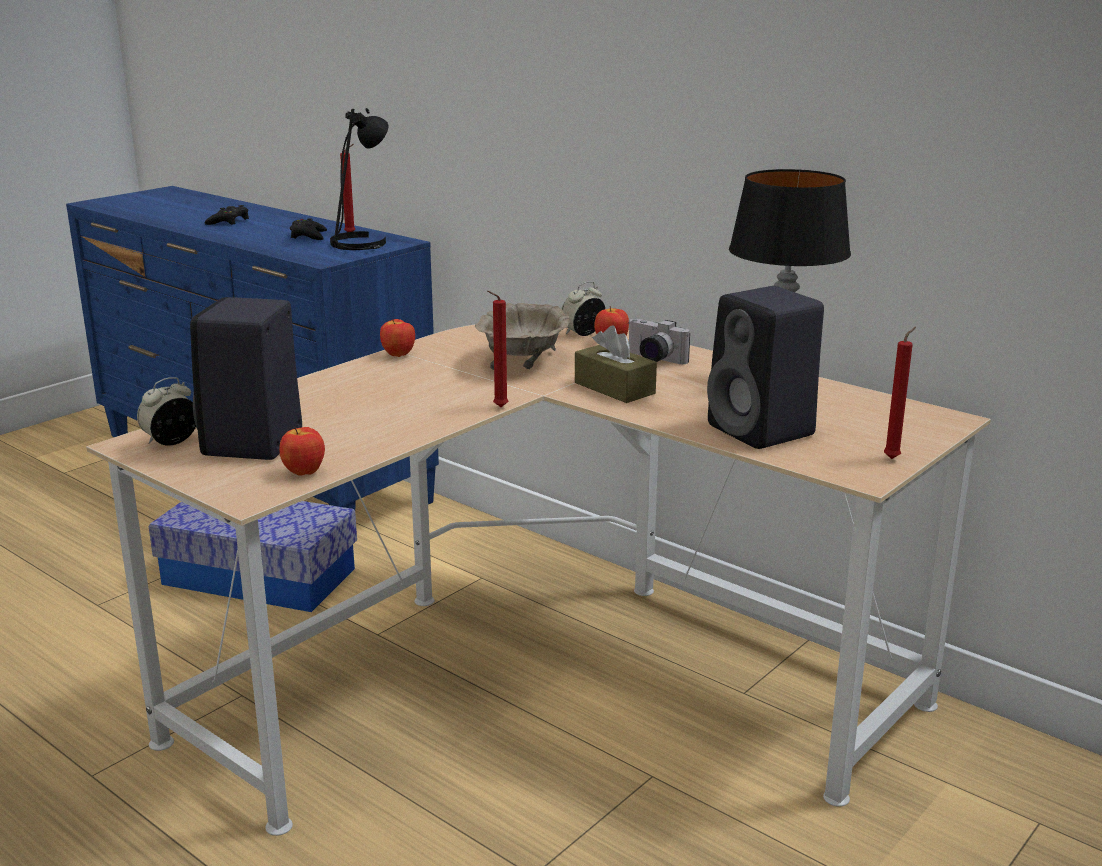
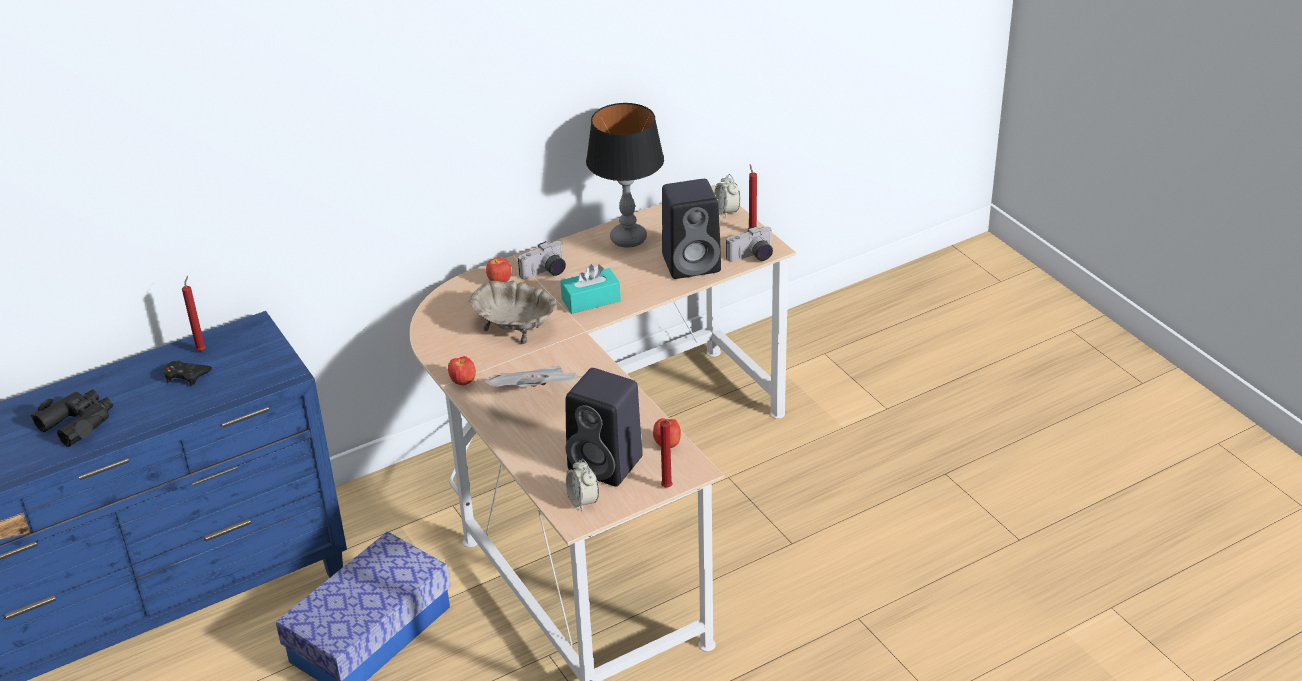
camera: 70 degrees left, 15 degrees up
black game controller [204,205,249,225] -> black binoculars [31,389,113,447]
black table lamp [330,108,389,250] -> none
red candle [487,291,509,407] -> red candle moved to [660,420,673,488]
alarm clock [561,281,605,336] -> alarm clock moved to [714,174,740,217]
brown tissue box [575,326,657,403] -> turquoise tissue box [561,264,621,314]
none -> newspaper [485,366,581,387]
none -> camera [726,226,773,262]

